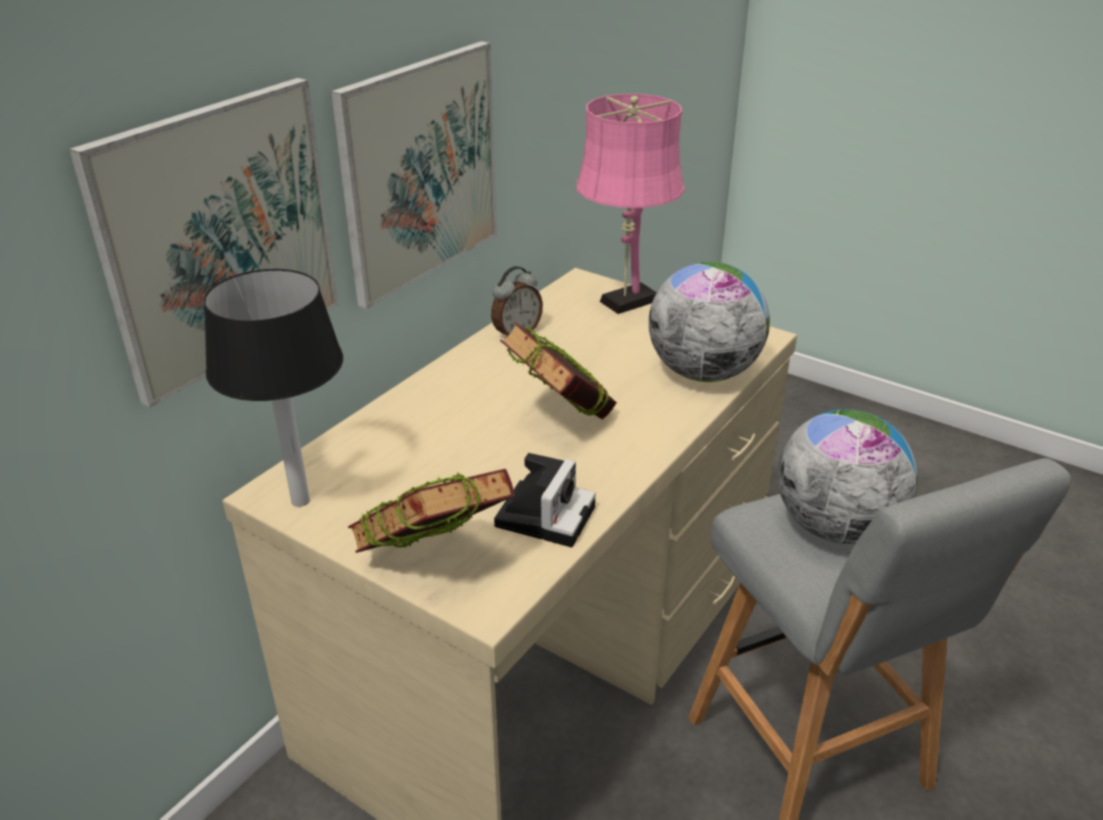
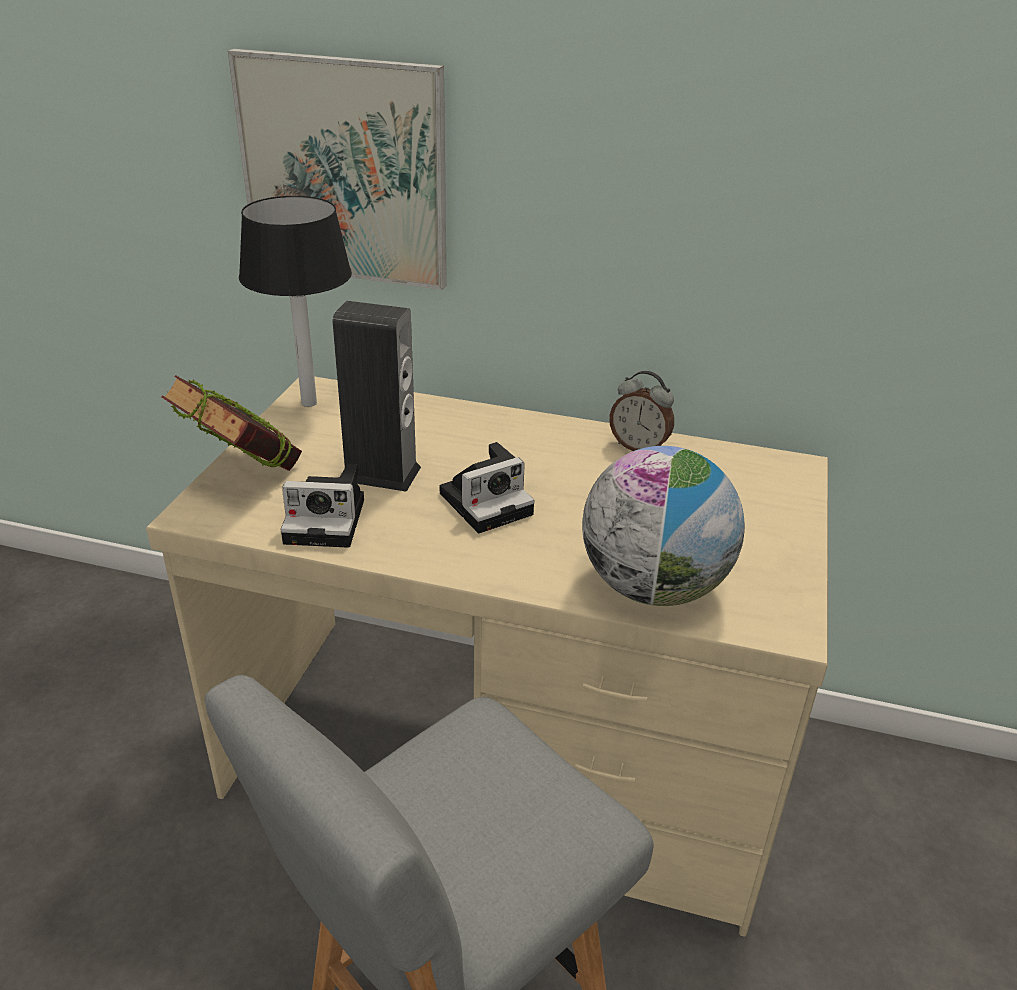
camera: 70 degrees right, 0 degrees up
picture [331,41,497,309] -> none
book [500,323,617,420] -> camera [440,442,535,533]
pink table lamp [577,94,685,314] -> none
globe [778,409,918,544] -> none
none -> speaker [333,301,421,492]

